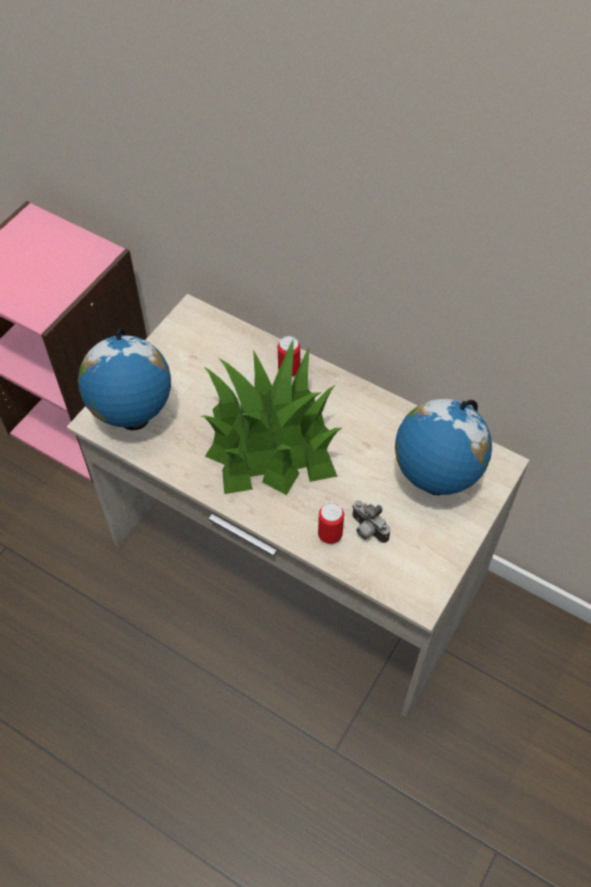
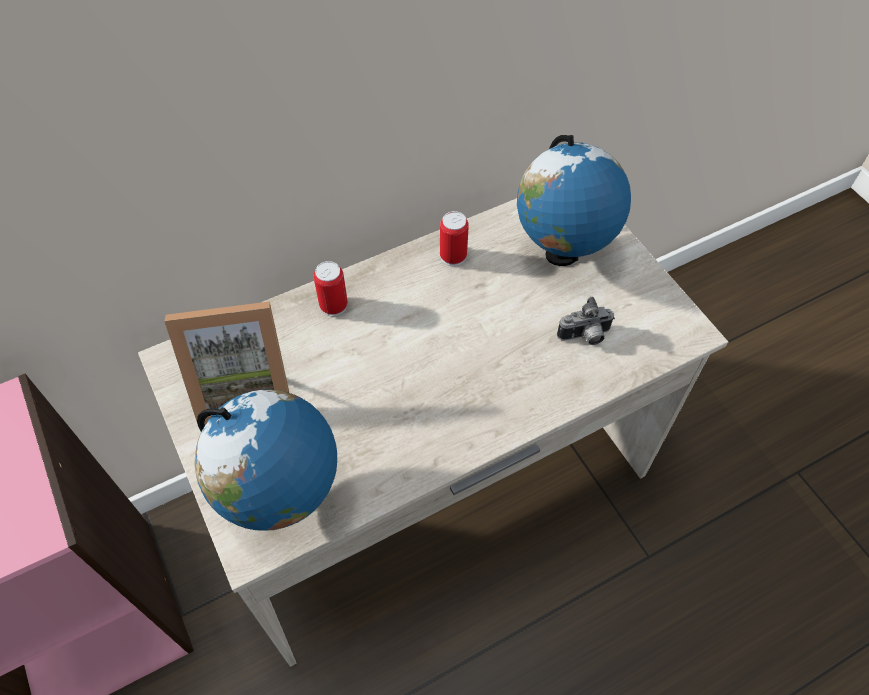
camera: 60 degrees left, 0 degrees up
potted plant [201,340,342,495] -> none
can [318,502,344,545] -> can moved to [440,211,469,266]
none -> picture frame [165,301,289,425]

